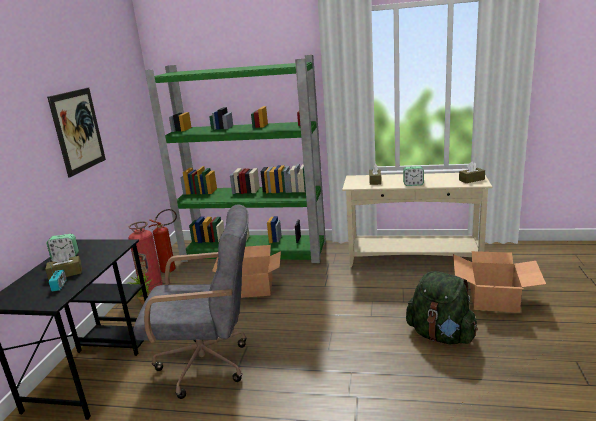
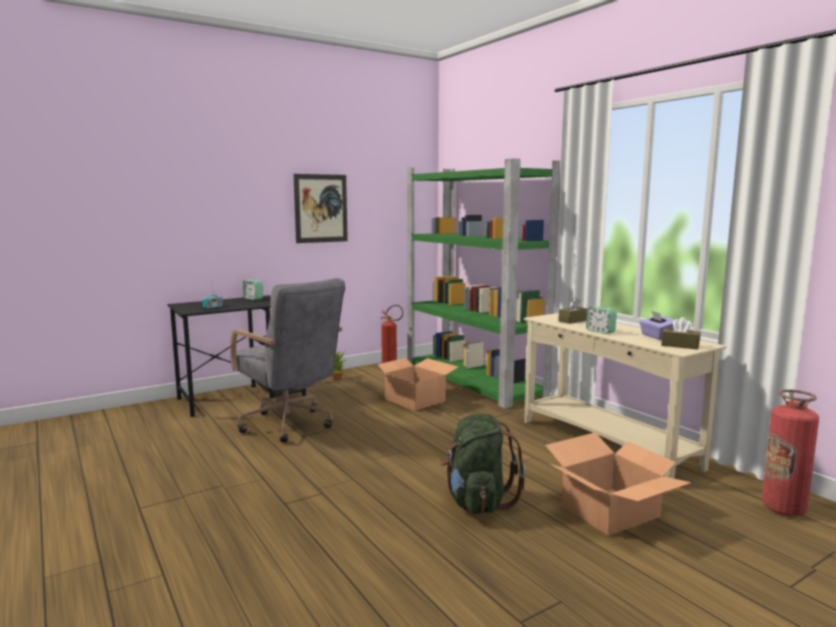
camera: 45 degrees right, 10 degrees down
brown tissue box [45,251,82,280] -> none
fire extinguisher [128,221,163,291] -> fire extinguisher moved to [762,389,819,516]
none -> purple tissue box [639,310,674,340]

